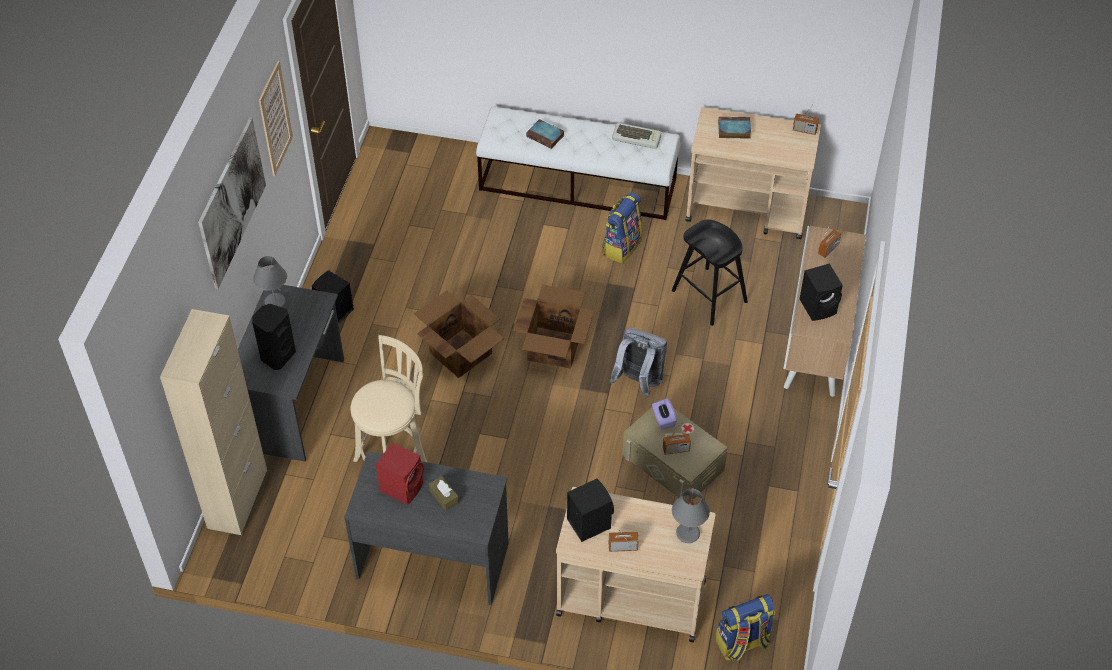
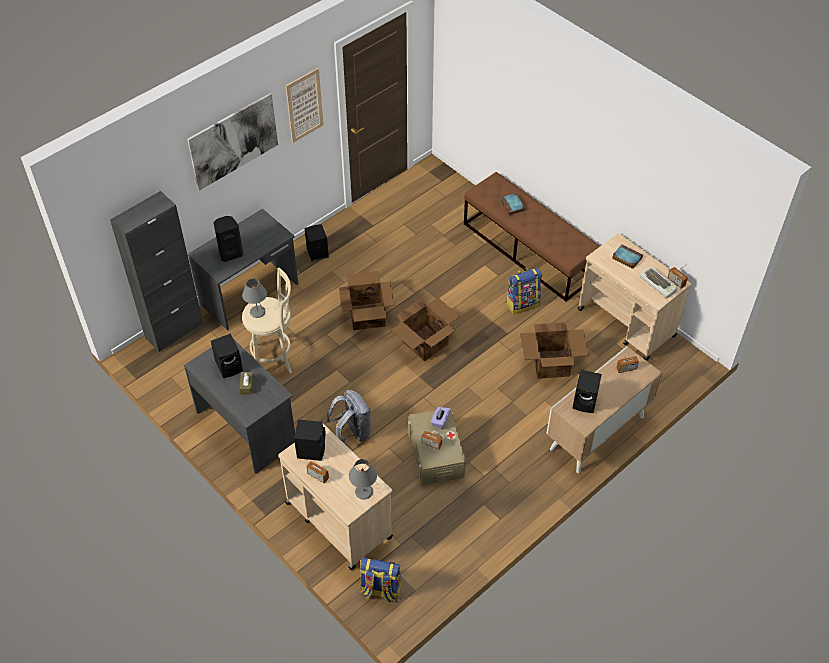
camera: 35 degrees right, 0 degrees up
beige cabinet [160,309,267,535] -> black cabinet [110,191,203,352]
grey table lamp [253,256,287,307] -> grey table lamp moved to [242,278,267,318]
red speaker [376,443,424,505] -> black speaker [211,333,243,378]
white bench [476,106,680,220] -> brown bench [464,172,600,302]
grey backpack [610,328,667,397] -> grey backpack moved to [326,390,371,443]
keyboard [612,123,661,149] -> keyboard moved to [640,266,677,298]
black stool [672,219,748,326] -> cardboard box [520,322,589,379]

